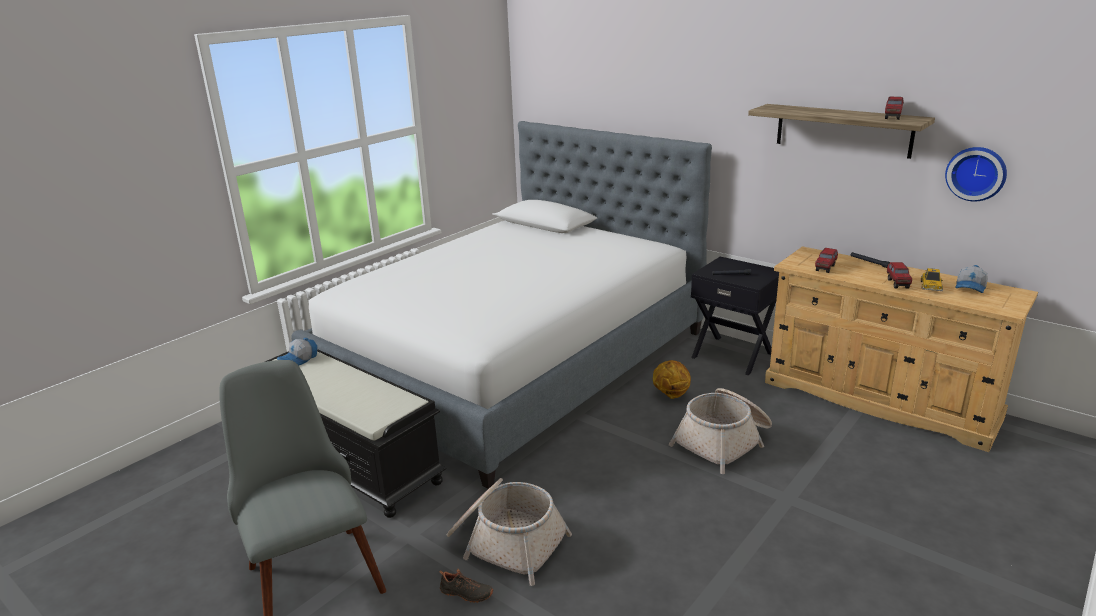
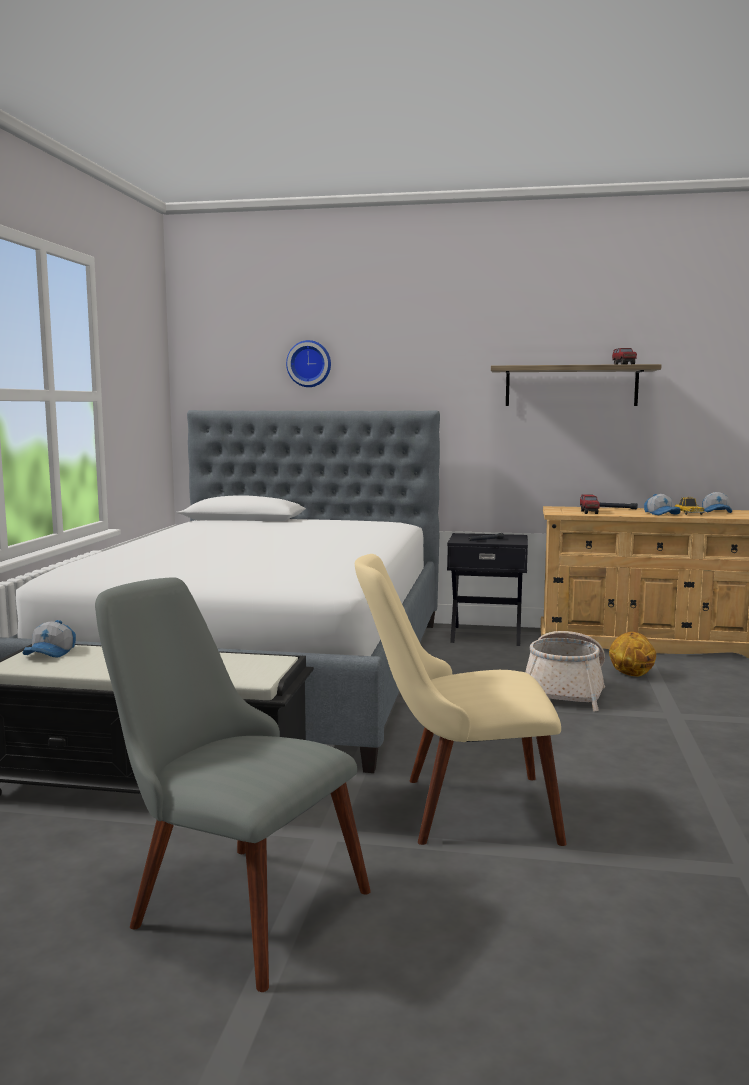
camera: 30 degrees left, 15 degrees down
black shoe [439,569,493,603] -> none
basket [446,478,572,586] -> beige chair [355,554,566,846]
basketball [653,360,691,399] -> basketball moved to [609,632,656,676]
toy truck [887,262,912,289] -> cap [644,494,681,515]
wall clock [945,147,1007,202] -> wall clock moved to [286,340,331,387]

